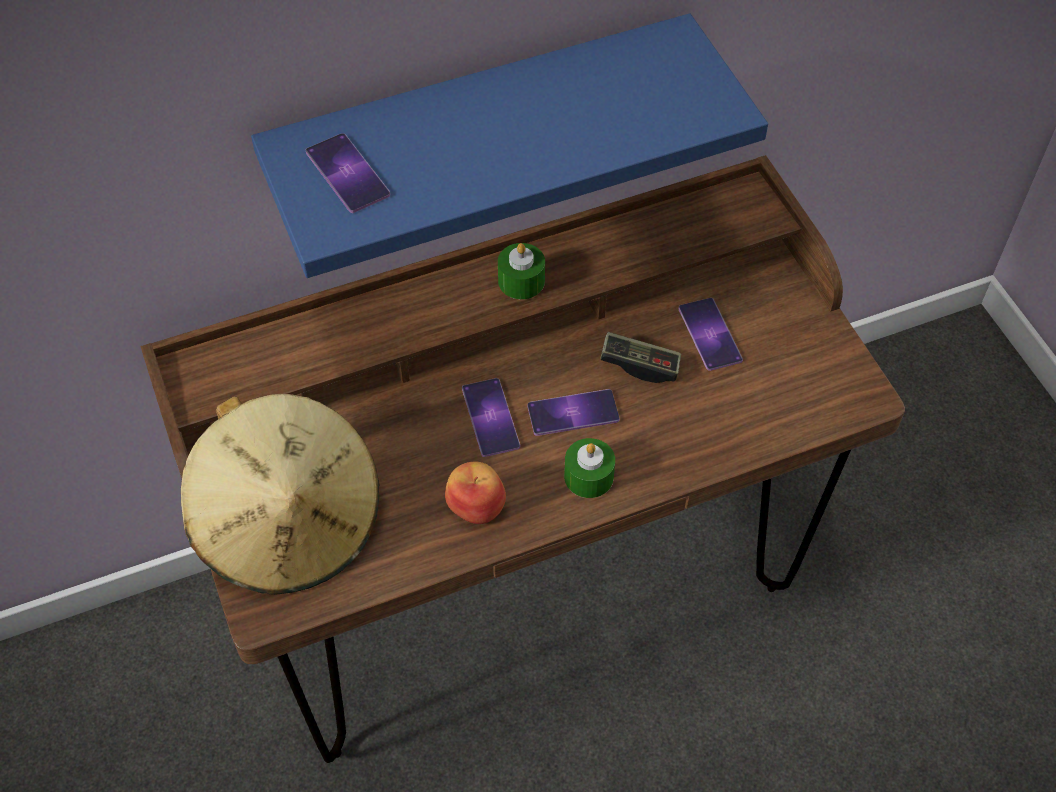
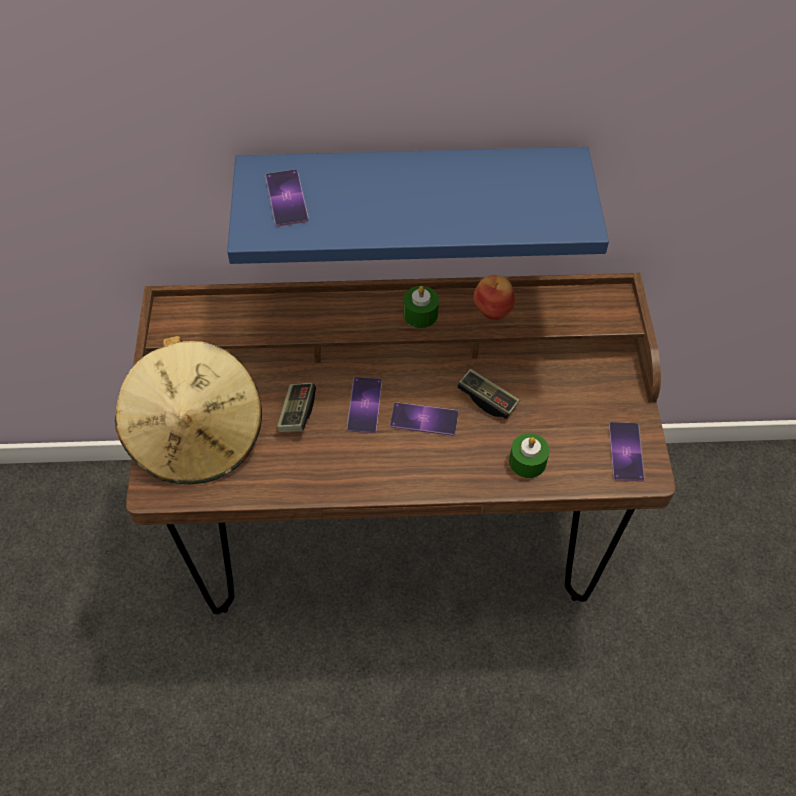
camera: 20 degrees right, 0 degrees up
apple [445,462,506,524] -> apple moved to [473,275,515,320]
green candle [564,438,615,498] -> green candle moved to [509,433,549,478]
phone [679,298,743,371] -> phone moved to [609,422,645,482]
none -> game controller [277,383,316,432]

